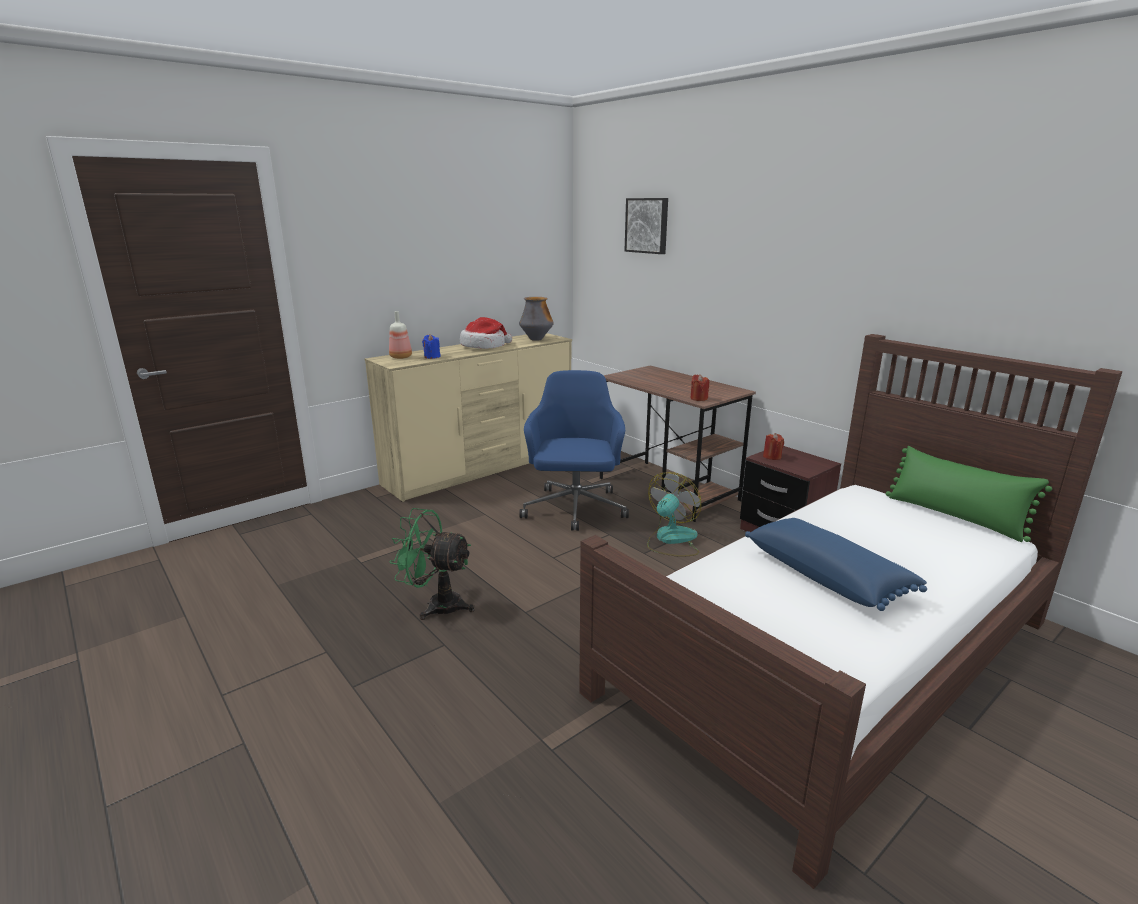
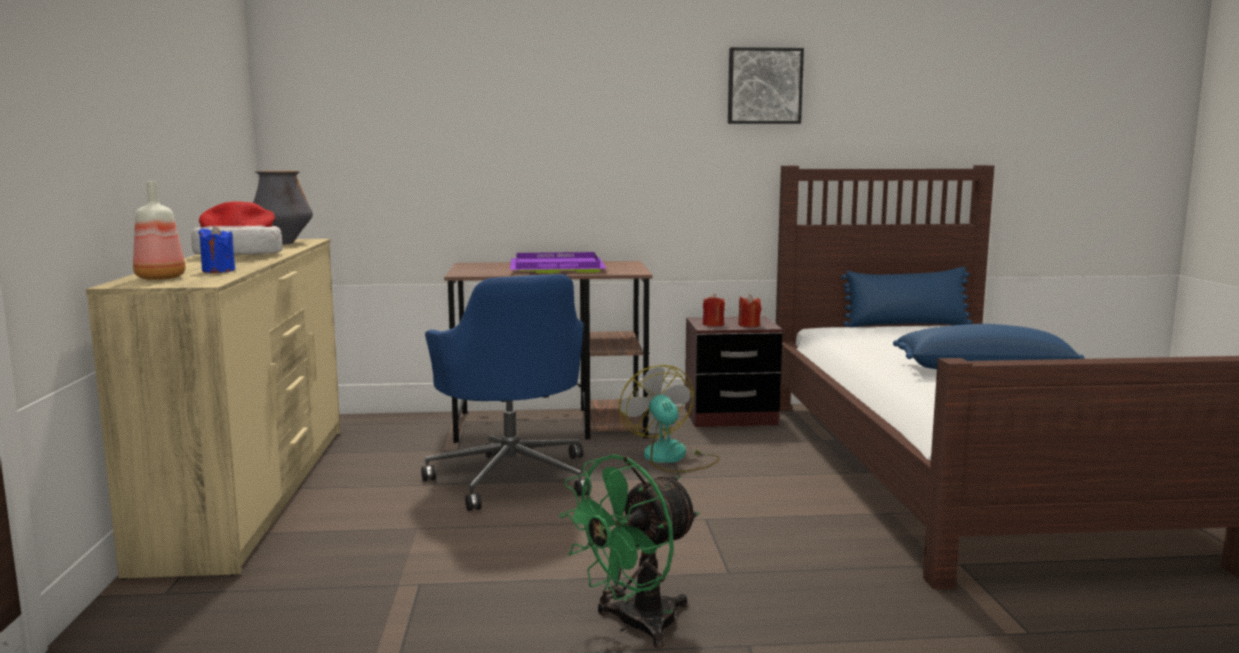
camera: 55 degrees left, 10 degrees down
blue office chair [519,370,629,531] -> blue office chair turned 150 degrees counterclockwise [421,274,590,511]
picture [625,198,668,254] -> picture moved to [728,47,804,124]
red candle [690,374,709,401] -> red candle moved to [738,294,762,327]
green pillow [886,446,1052,542] -> blue pillow [841,267,972,327]
none -> purple tray [510,252,607,273]

